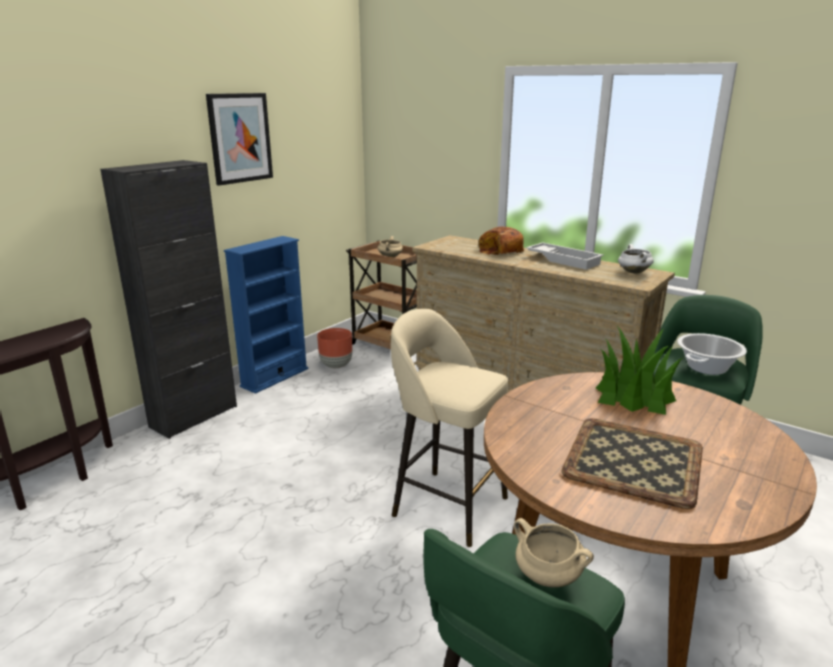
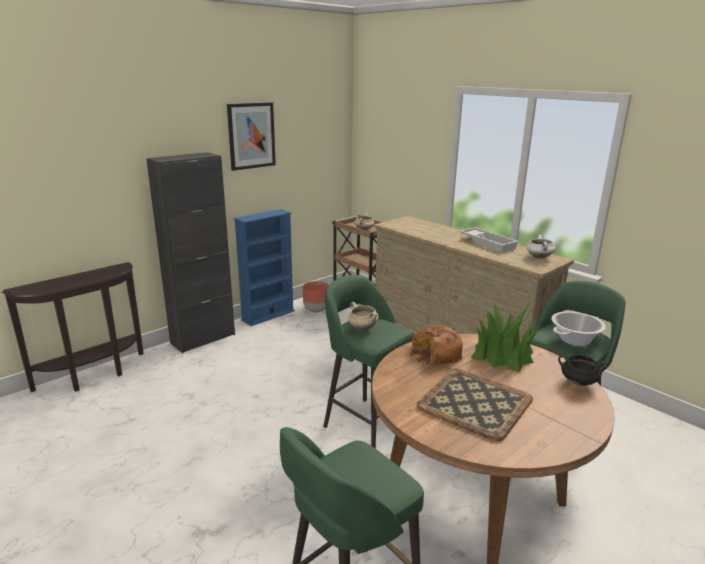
camera: 10 degrees right, 0 degrees up
beige stool [391,309,508,547] -> green stool [323,275,415,449]
bread [479,227,524,255] -> bread moved to [410,325,463,366]
beige cooking pot [514,518,594,588] -> beige cooking pot moved to [348,302,379,330]
none -> black cooking pot [558,354,608,386]

